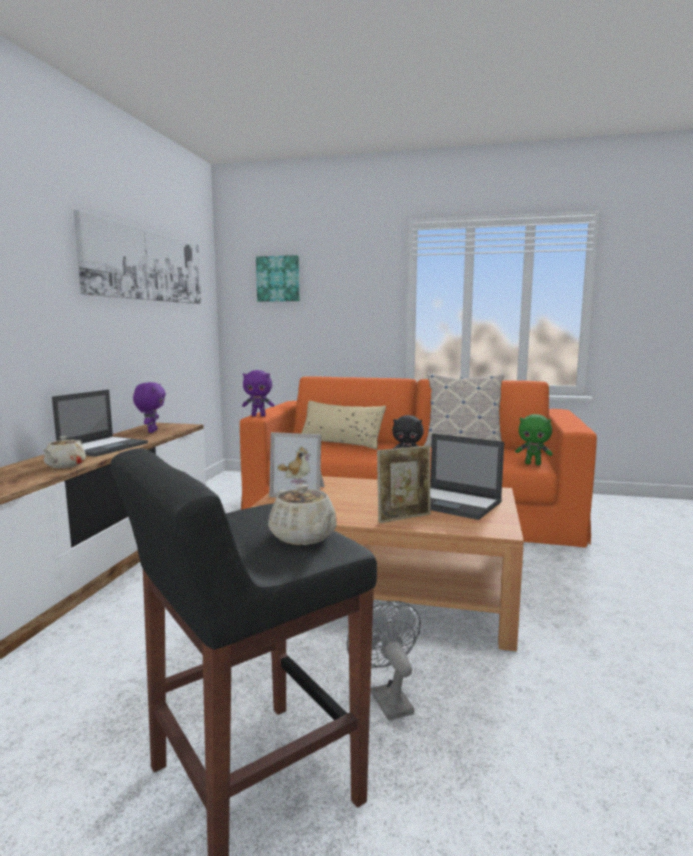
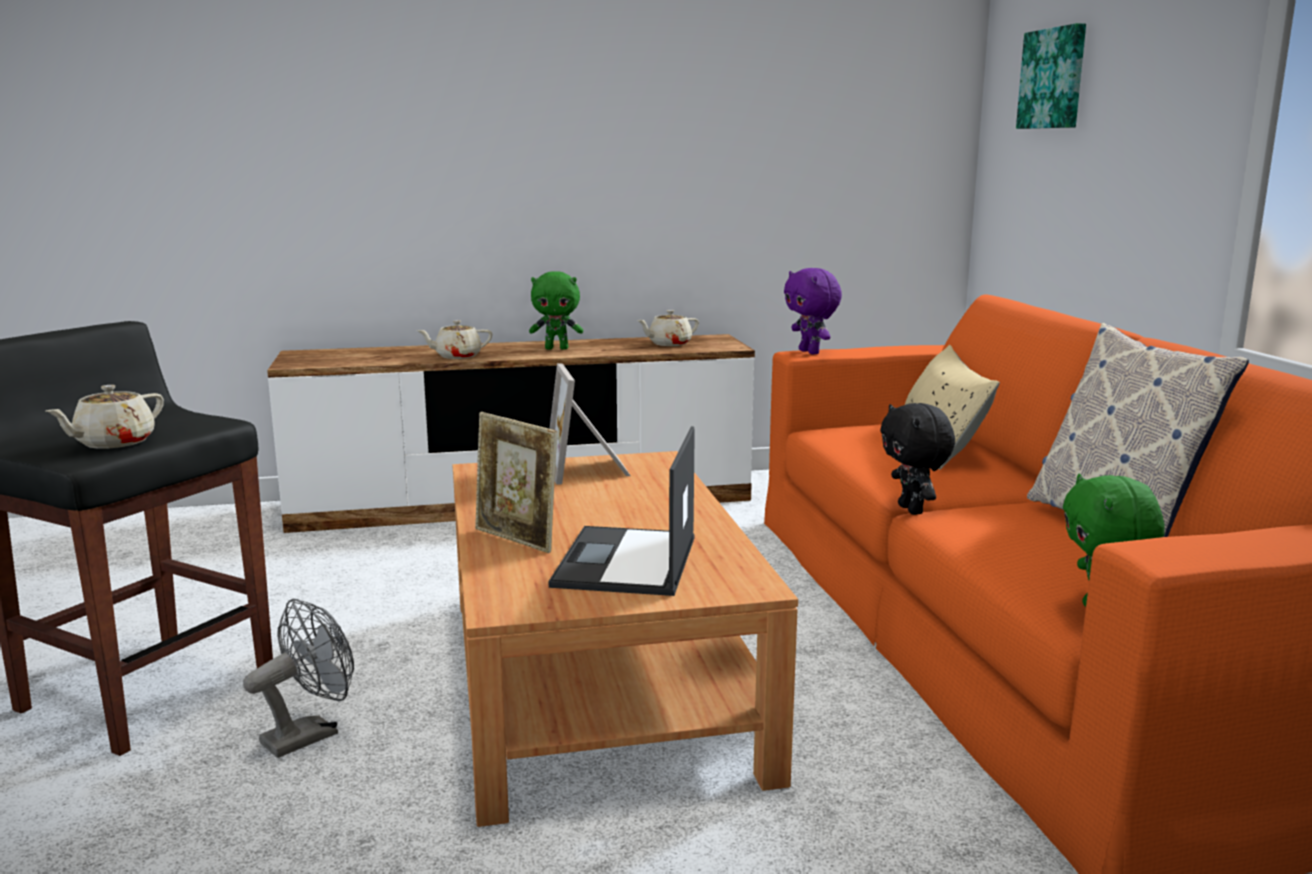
camera: 65 degrees right, 5 degrees up
laptop [52,390,148,457] -> green plush toy [529,271,583,350]
picture [73,210,201,304] -> none
purple plush toy [133,382,166,433] -> beige teapot [637,310,699,346]

